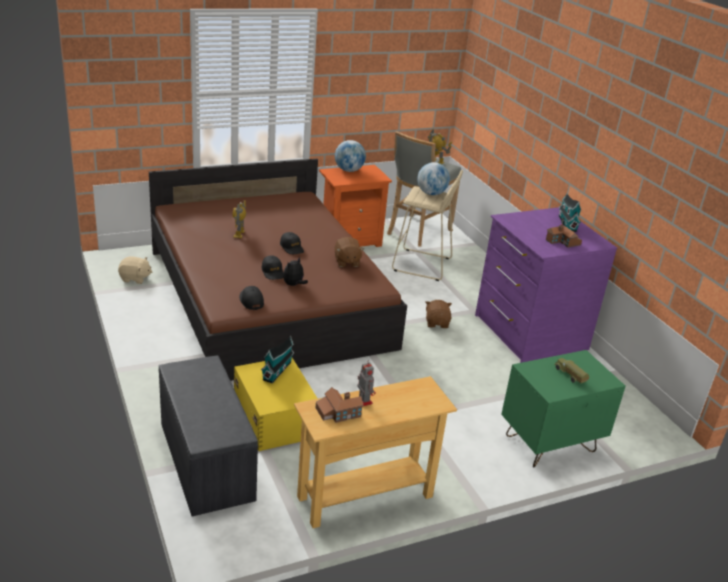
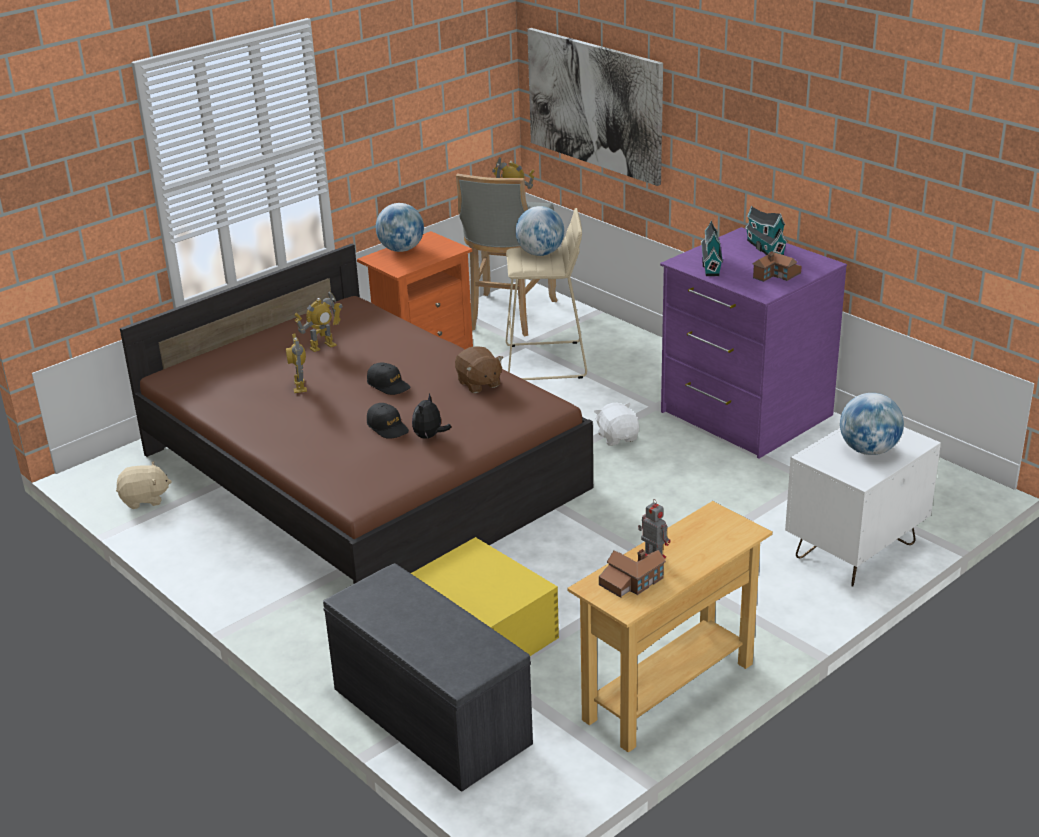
camera: 15 degrees left, 0 degrees up
black cap [239,286,264,310] -> none
toy house [261,336,294,383] -> toy house moved to [701,220,723,276]
brown plush toy [426,300,452,328] -> white plush toy [594,403,639,446]
green nightstand [501,350,626,467] -> white nightstand [785,427,941,587]
toy truck [554,358,589,384] -> globe [840,393,904,455]
none -> toy robot [294,291,343,352]
none -> picture [527,28,663,186]

